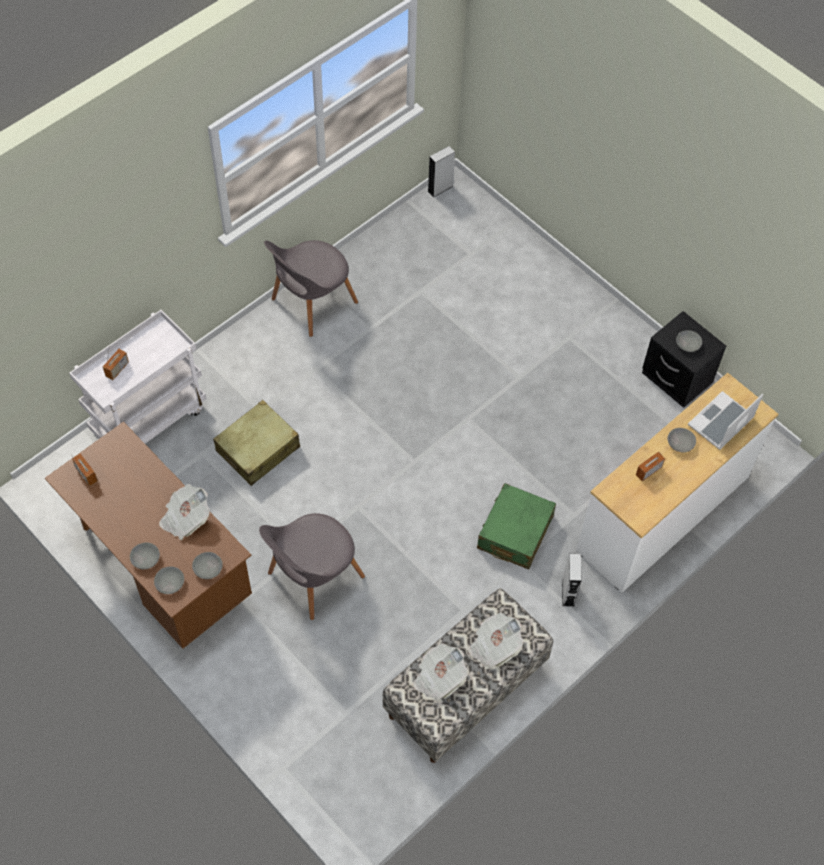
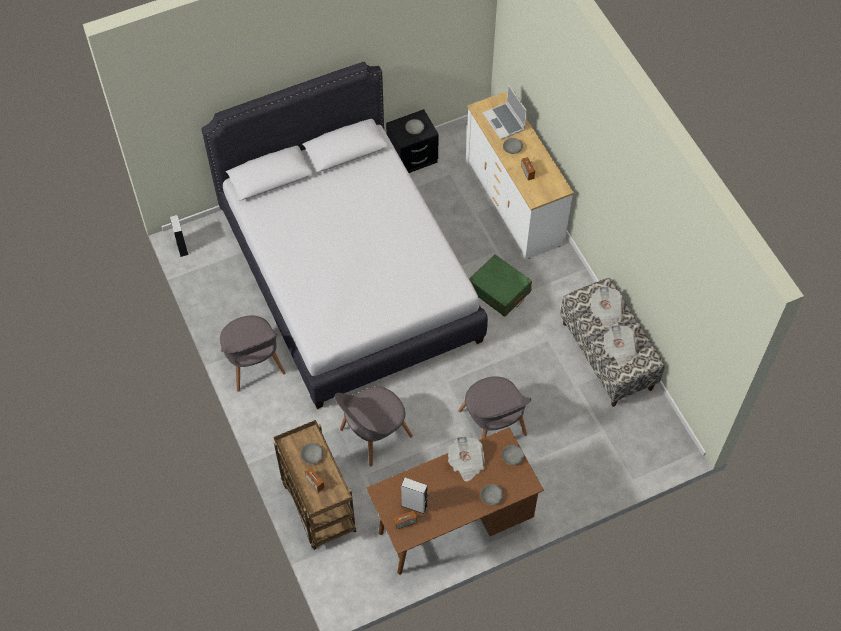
camera: 70 degrees left, 0 degrees up
white cart [69,310,206,444] -> brown cart [274,420,356,550]
grey bowl [154,566,184,594] -> grey bowl moved to [301,443,323,464]
beige suitcase [213,400,300,486] -> grey chair [335,386,413,466]
grey speaker [562,554,582,607] -> grey speaker moved to [401,478,428,514]
none -> white bed [201,62,488,409]

